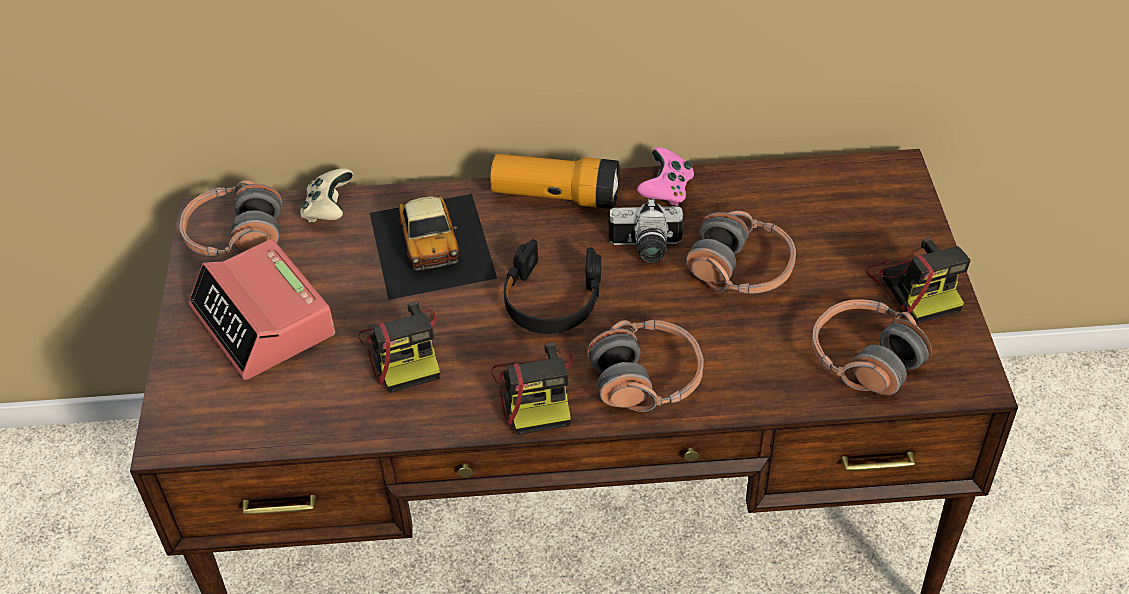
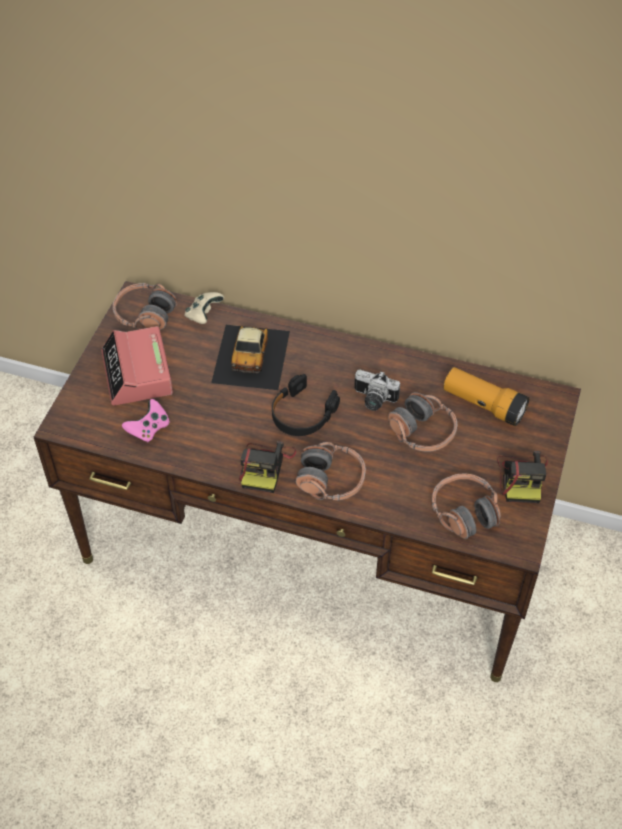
camera: 20 degrees right, 5 degrees up
camera [358,301,440,393] -> none
flashlight [490,154,620,209] -> flashlight moved to [443,367,529,426]
pink game controller [637,147,694,206] -> pink game controller moved to [122,399,170,442]

